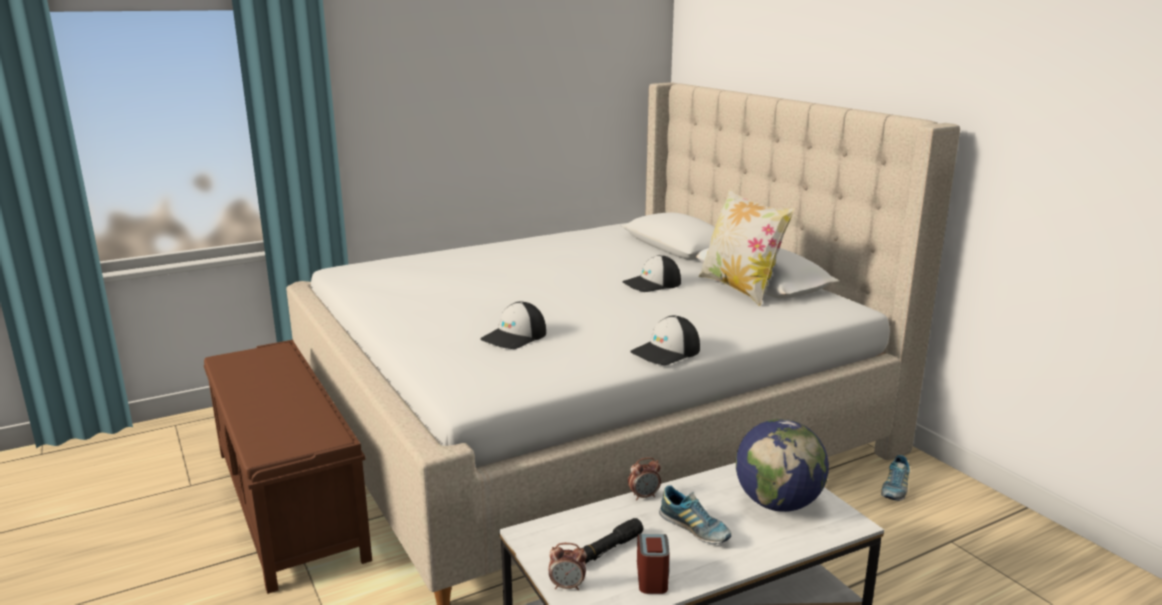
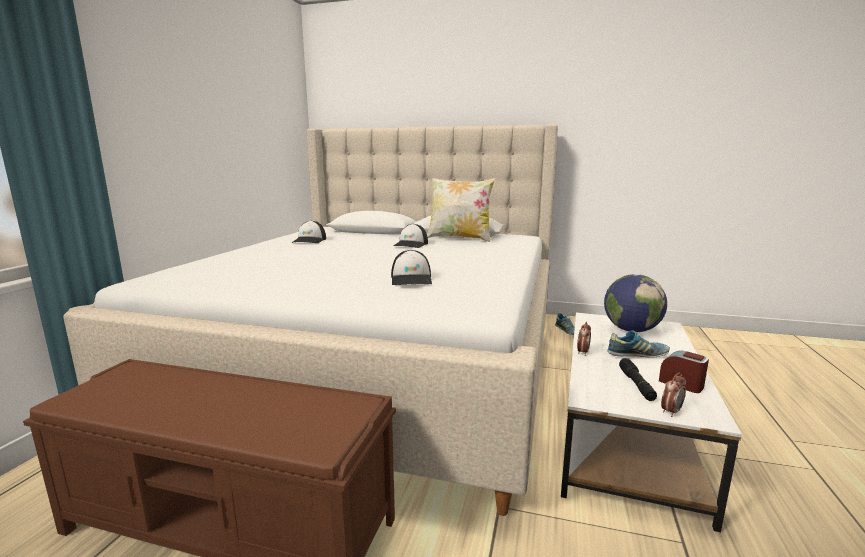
camera: 45 degrees left, 5 degrees down
cap [630,316,700,365] -> cap moved to [293,221,326,243]

